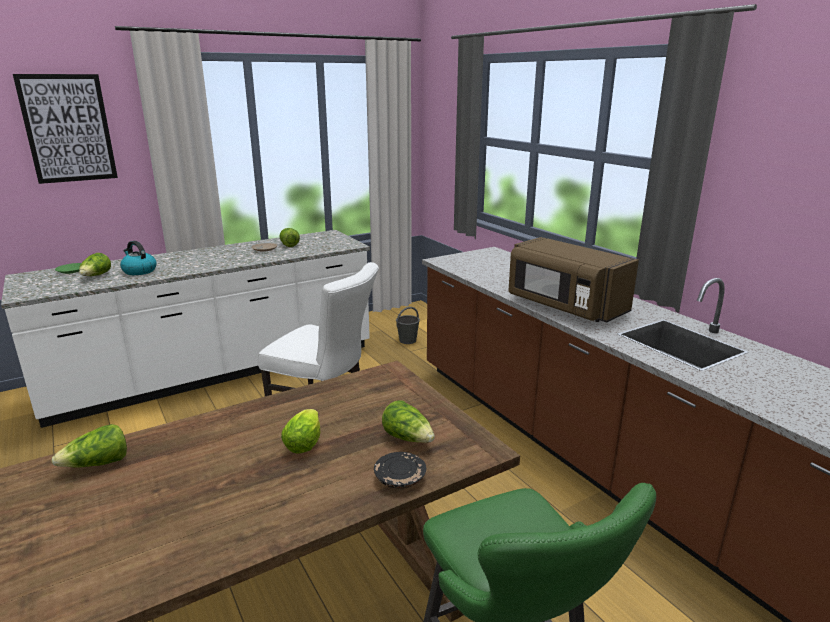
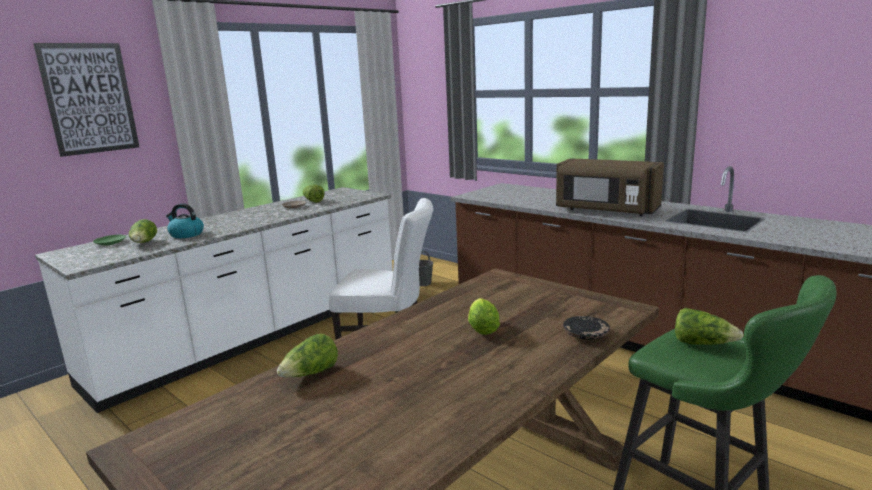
camera: 15 degrees left, 5 degrees down
lettuce [382,400,435,443] -> lettuce moved to [675,308,744,345]

